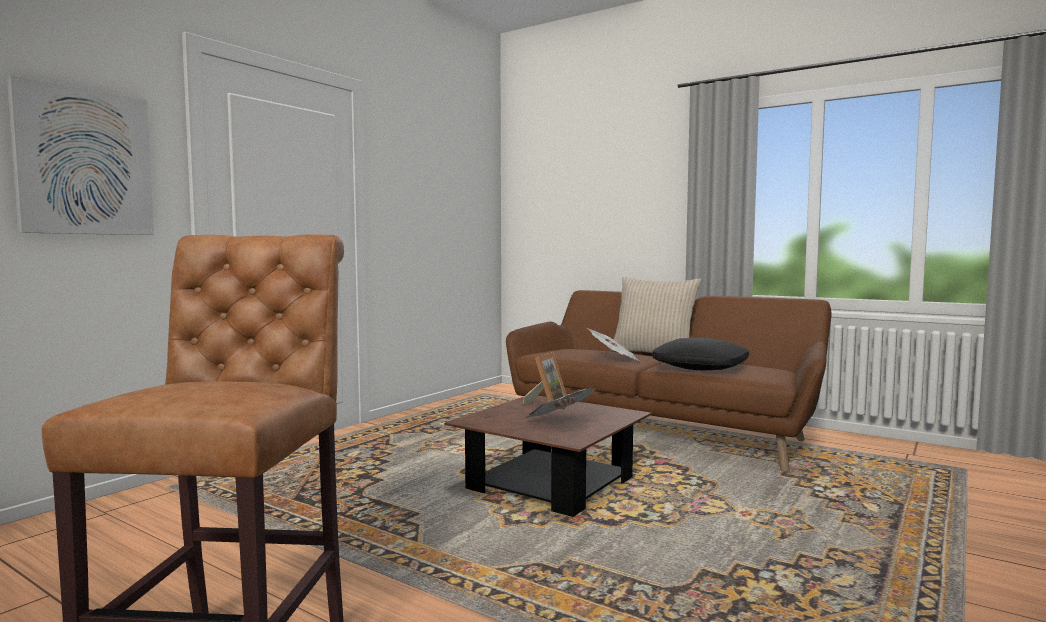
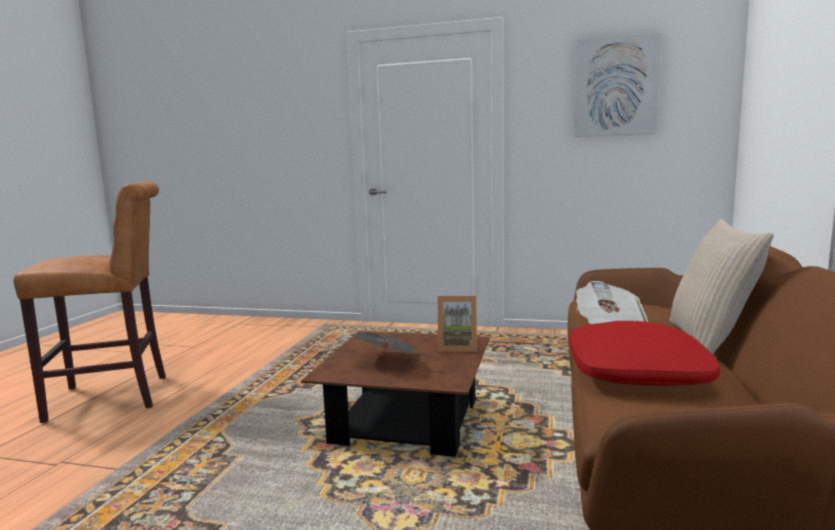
camera: 70 degrees right, 5 degrees up
picture [7,75,154,235] -> picture moved to [574,32,662,137]
black pillow [652,338,749,370] -> red pillow [569,321,720,385]

